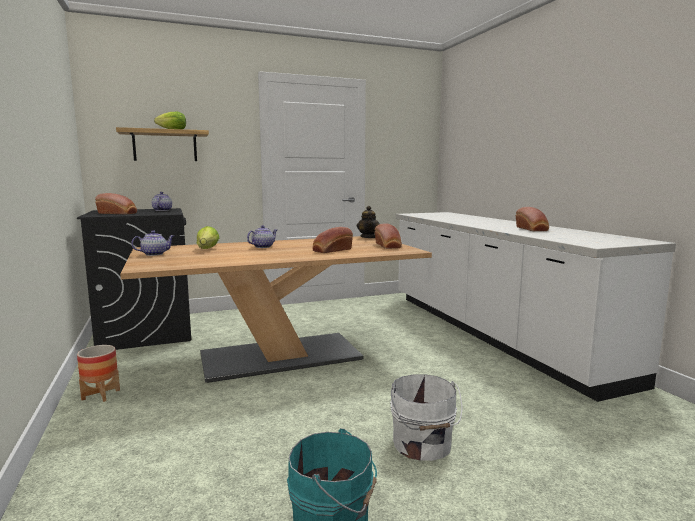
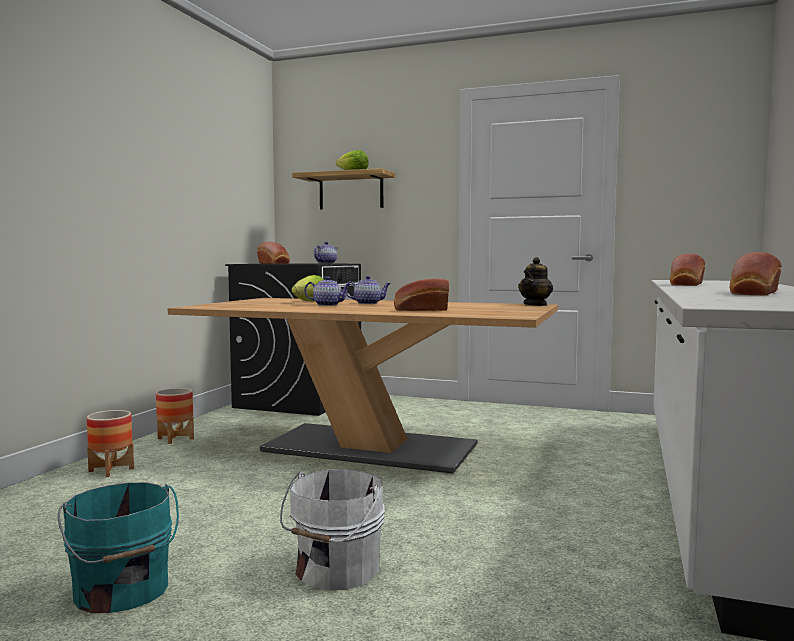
camera: 40 degrees right, 5 degrees down
teapot [131,230,174,256] -> teapot moved to [304,276,351,306]
bread [375,223,402,249] -> bread moved to [670,253,705,286]
none -> planter [87,410,134,477]

